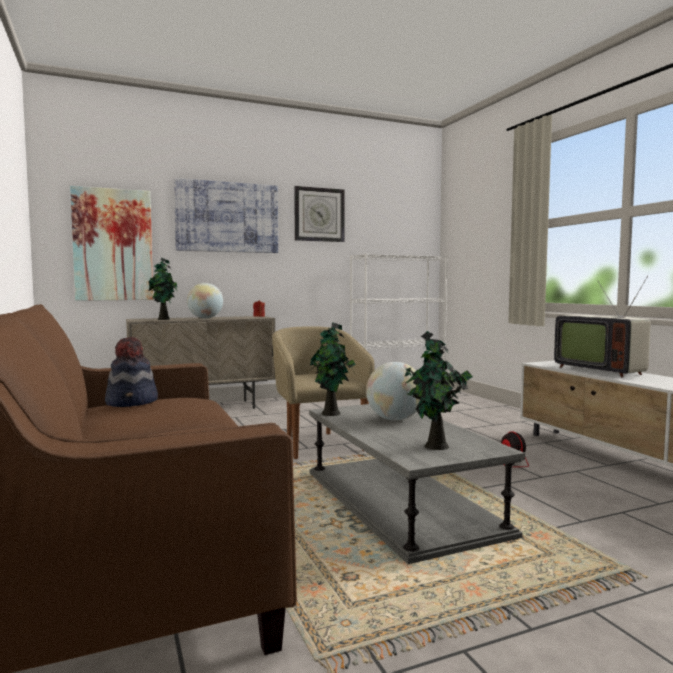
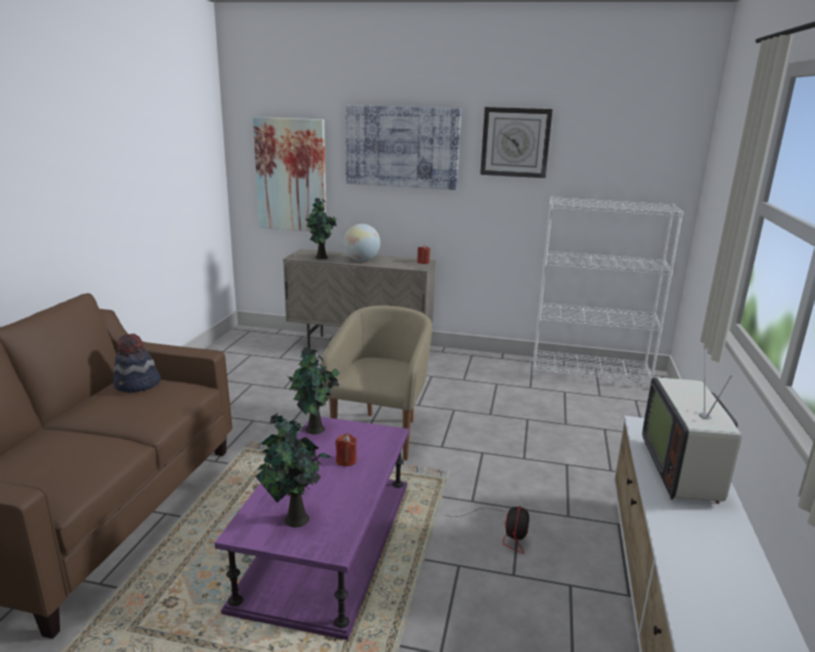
camera: 35 degrees right, 15 degrees up
grey coffee table [309,404,525,564] -> purple coffee table [215,417,409,640]
globe [366,362,420,421] -> red candle [336,433,357,466]

